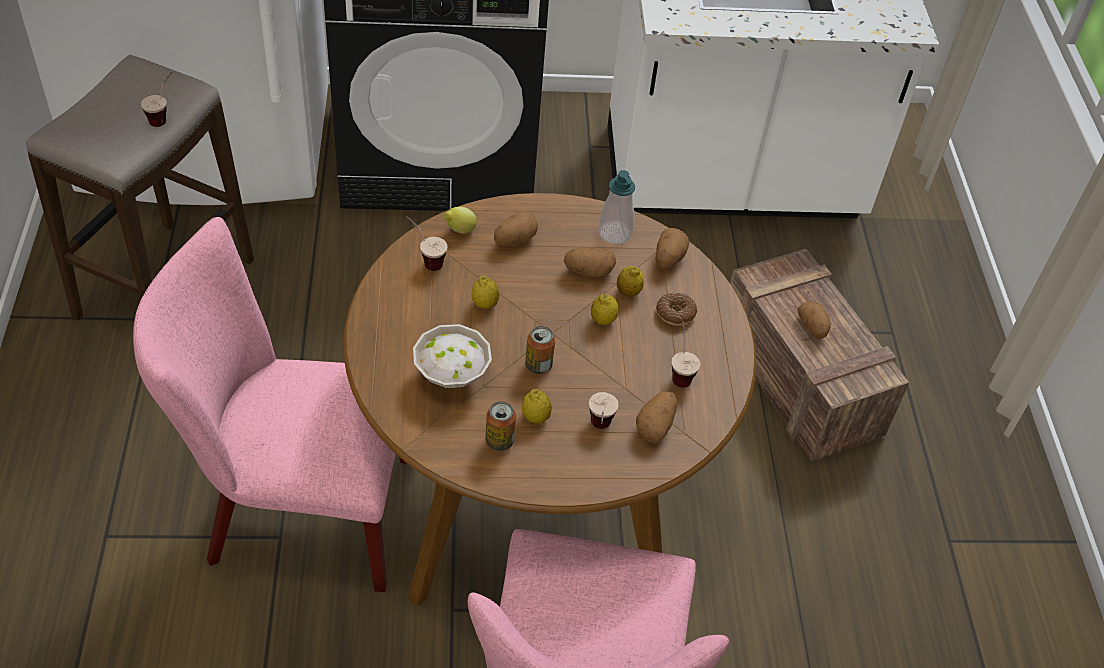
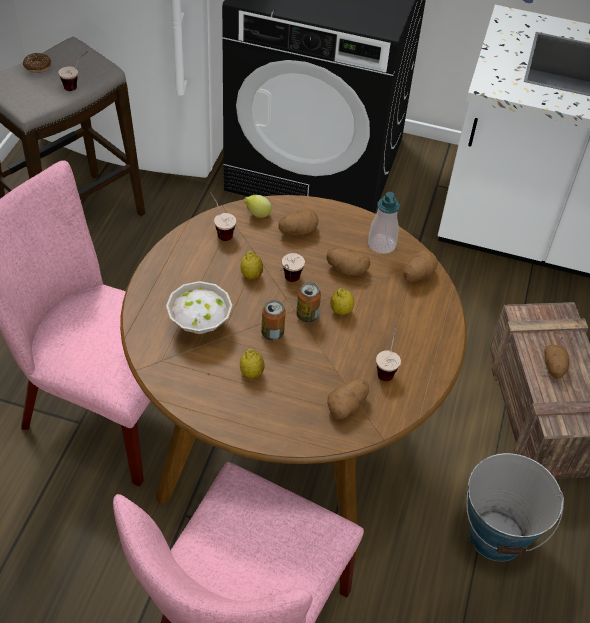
camera: 20 degrees right, 0 degrees up
can [485,401,516,451] -> can moved to [296,283,321,322]
cup [589,392,619,429] -> cup moved to [280,253,305,282]
lemon [617,266,644,297] -> none
donut [656,292,697,326] -> donut moved to [23,53,51,73]
none -> bucket [466,453,564,561]

